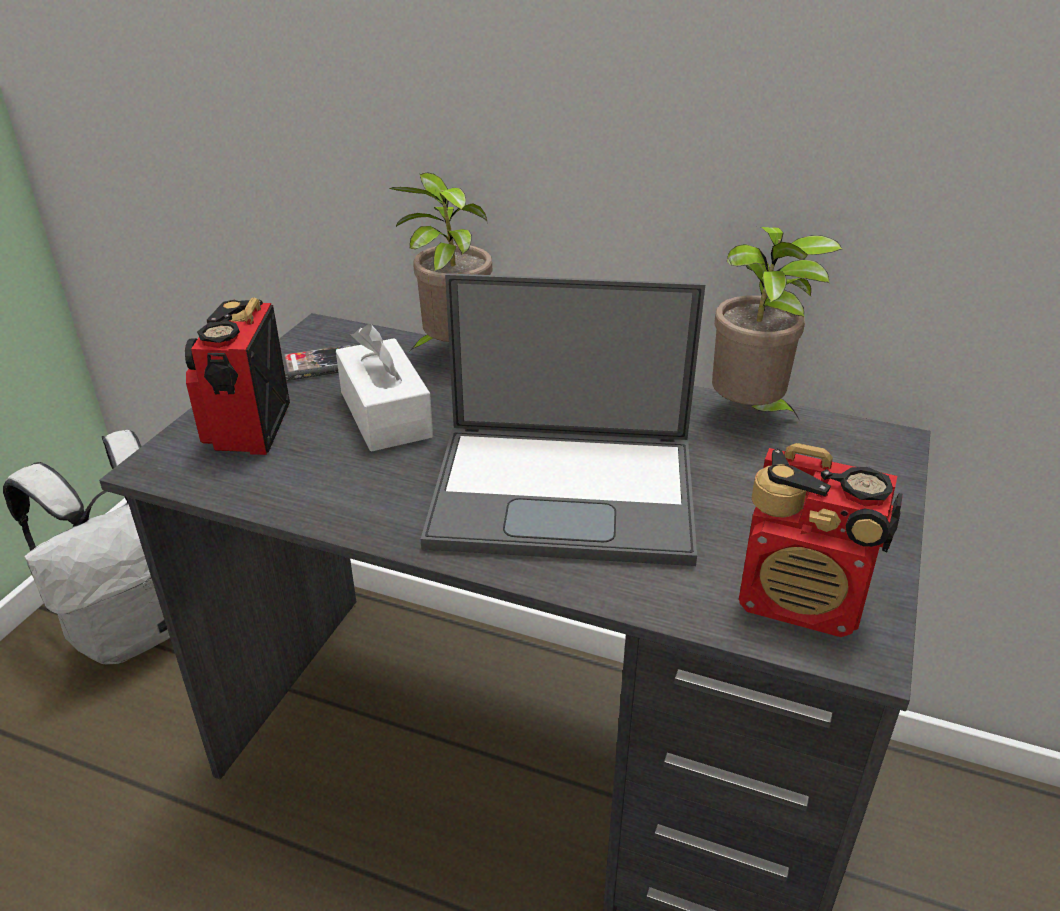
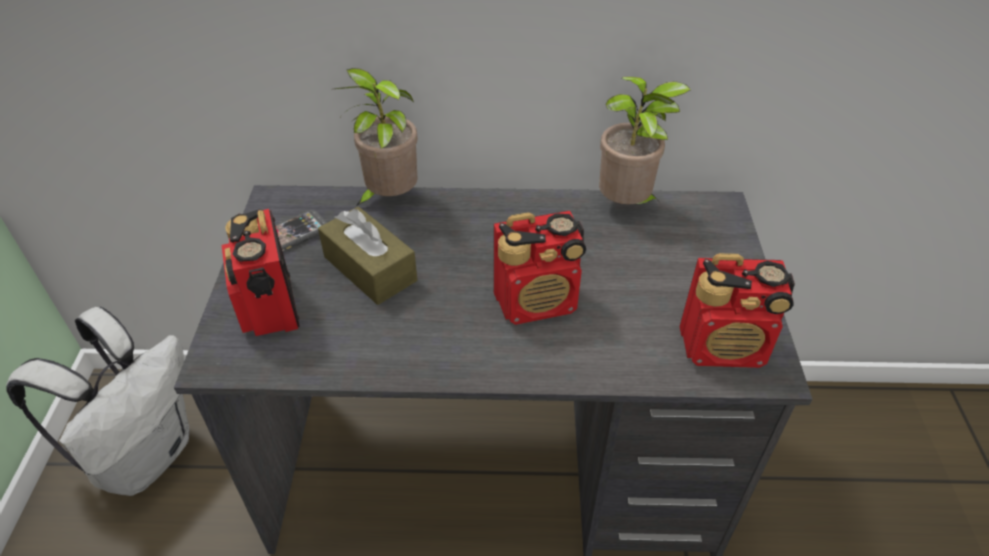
camera: 20 degrees left, 10 degrees up
white tissue box [336,324,433,452] -> brown tissue box [318,207,417,305]
laptop [421,273,705,566] -> radio [494,211,586,325]

